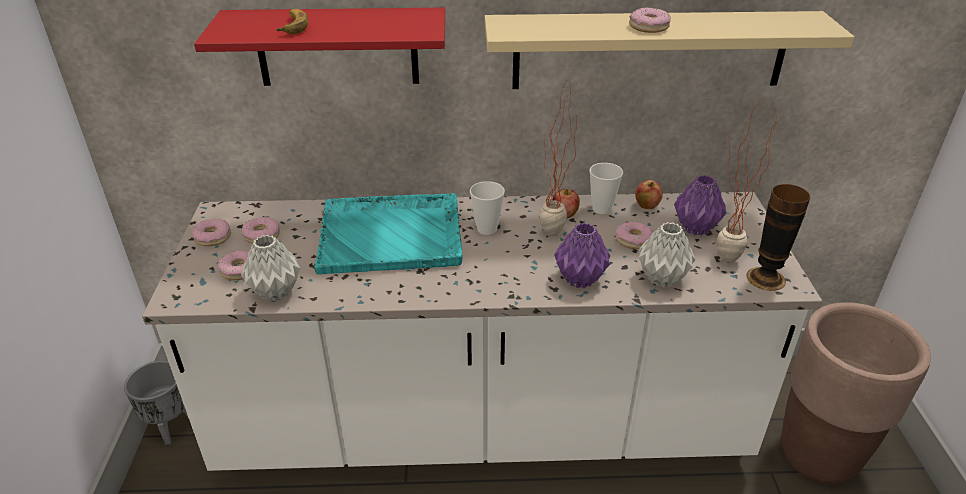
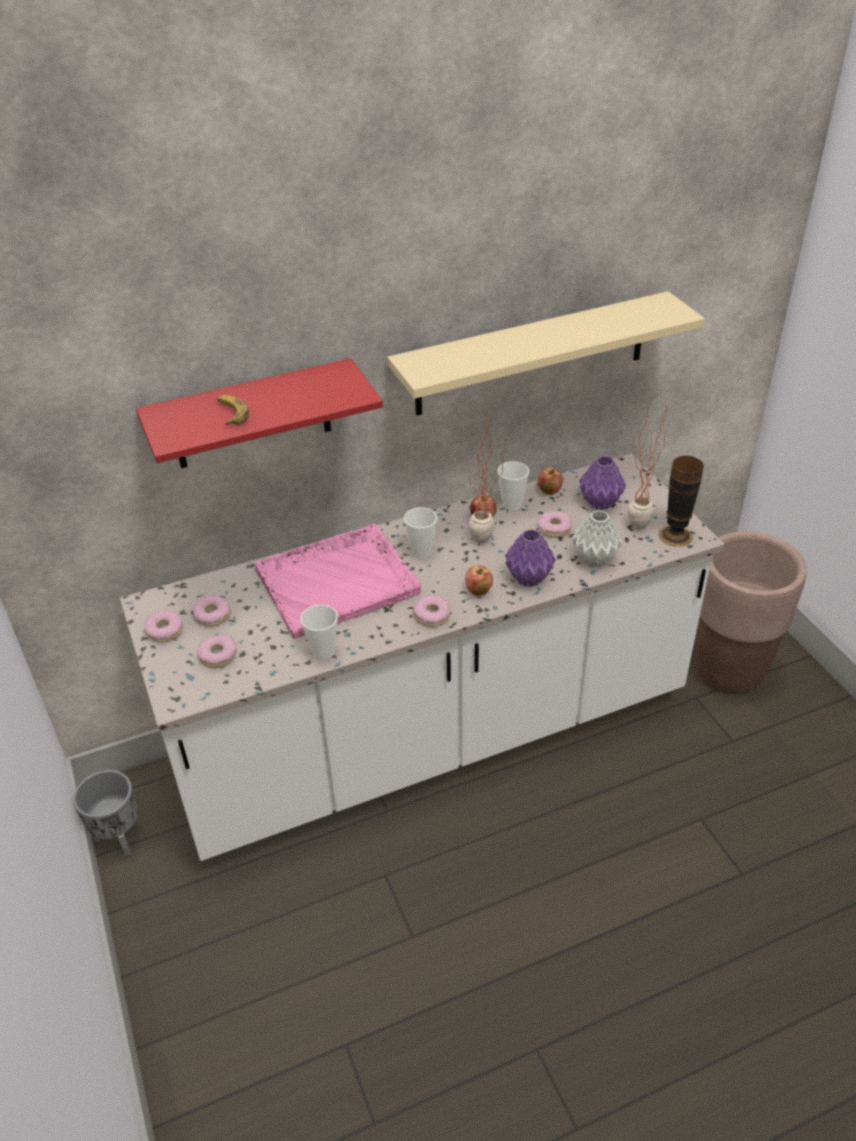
camera: 20 degrees left, 5 degrees up
grey vase [241,235,300,301] -> none
turquoise tray [314,193,463,274] -> pink tray [255,524,421,639]
donut [629,7,671,33] -> donut moved to [413,596,451,627]
none -> cup [300,605,338,660]
none -> apple [465,566,493,596]

